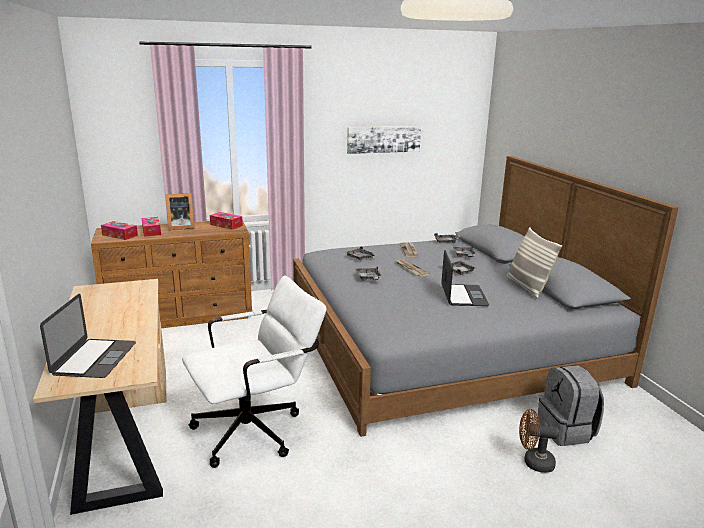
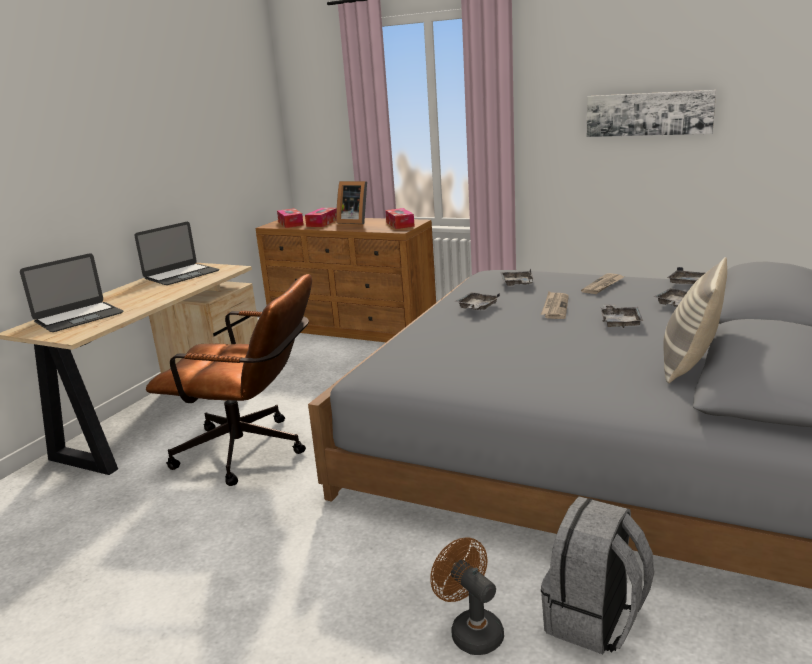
camera: 45 degrees right, 0 degrees up
white office chair [182,276,326,468] -> brown office chair [146,274,312,486]
laptop [441,250,489,306] -> laptop moved to [135,222,219,285]

